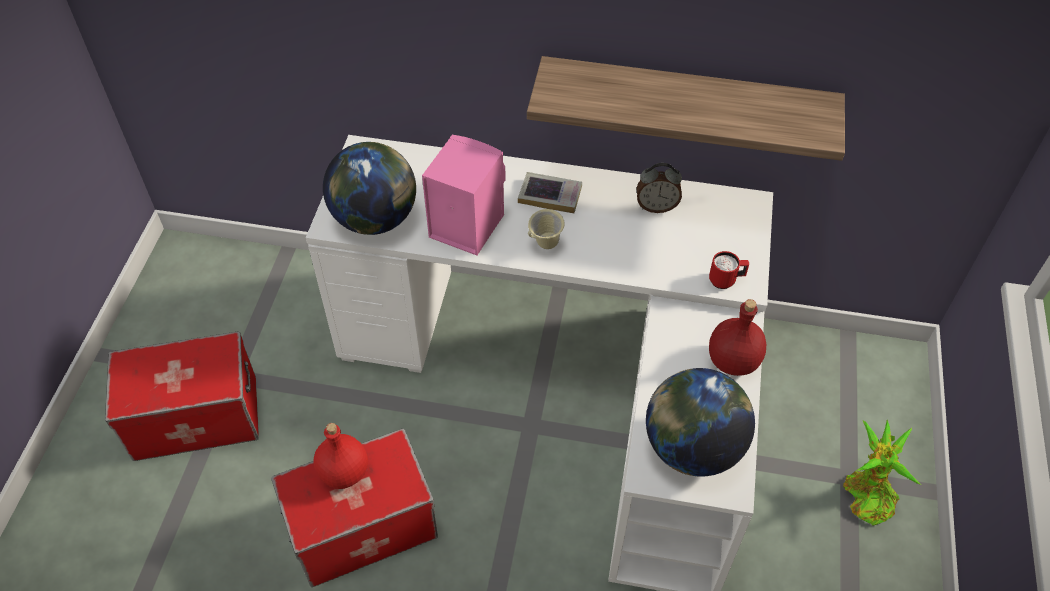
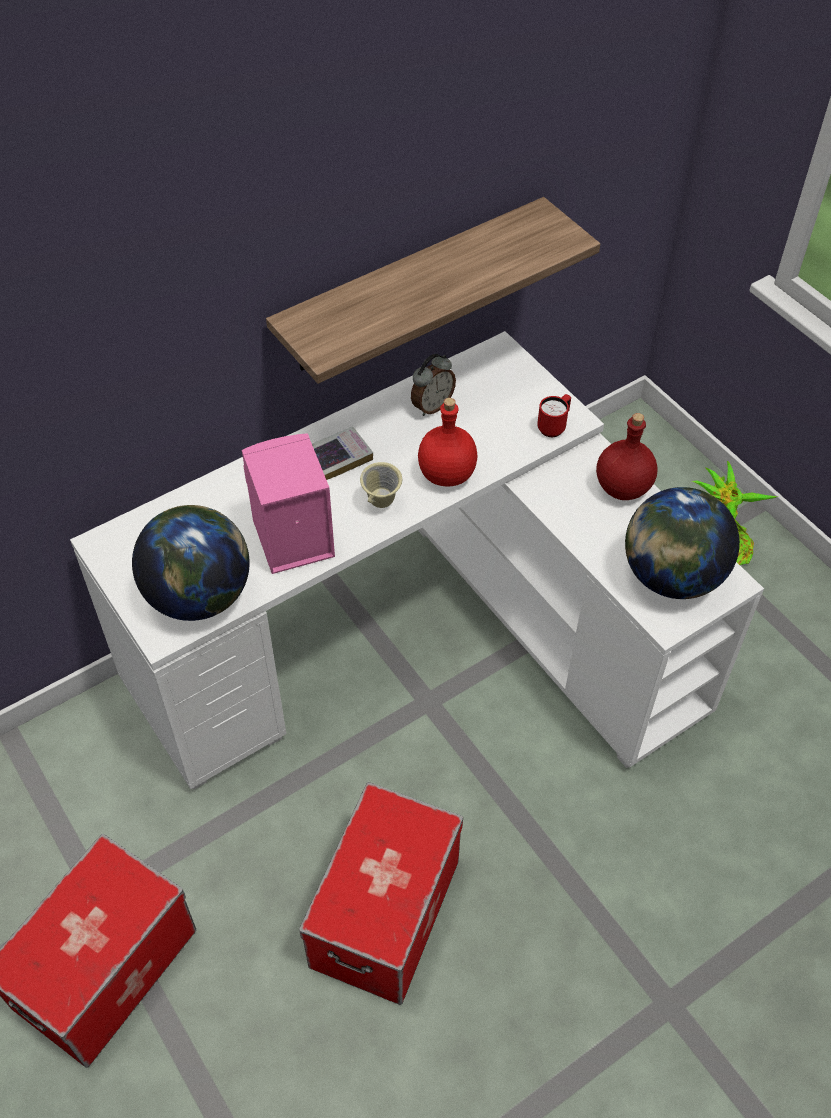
camera: 45 degrees left, 0 degrees up
red bottle [313,423,368,489] -> red bottle moved to [418,398,478,487]

